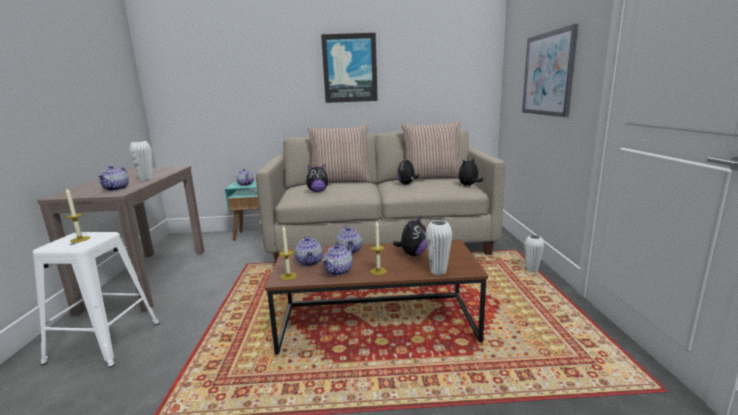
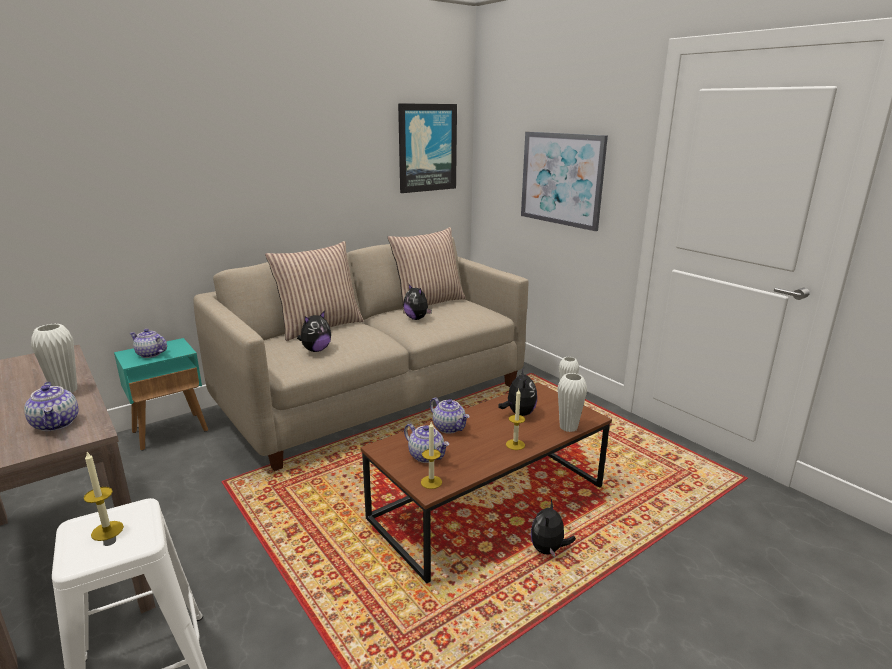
camera: 35 degrees left, 5 degrees up
picture [321,33,378,103] -> picture moved to [398,103,457,193]
teapot [322,243,353,276] -> none
plush toy [458,157,483,186] -> plush toy moved to [531,500,576,557]

